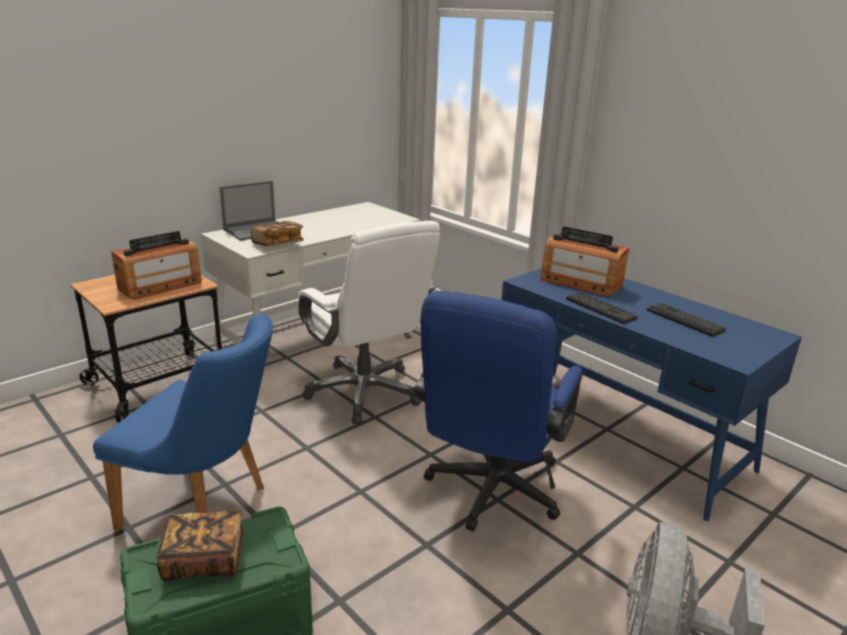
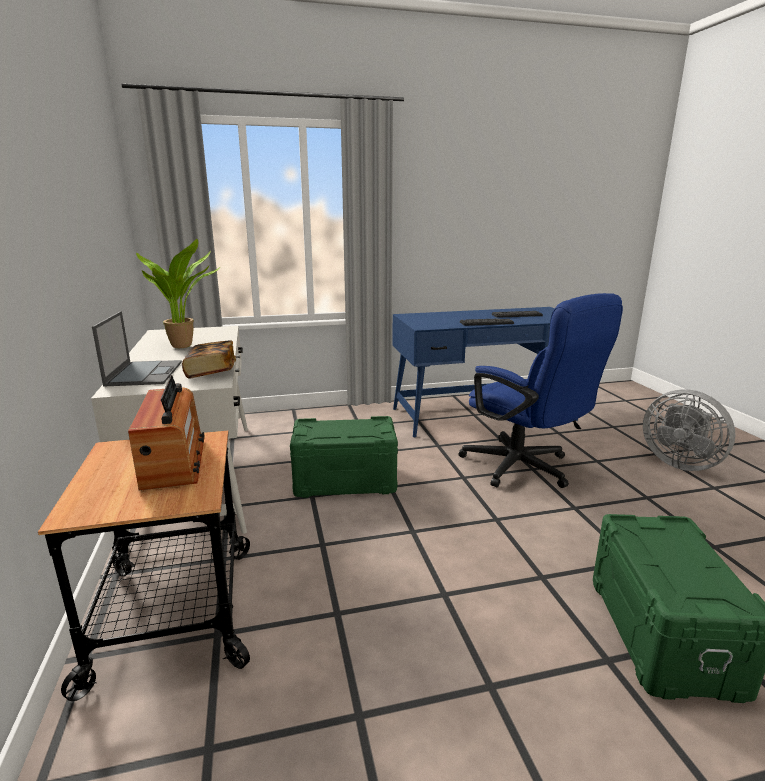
camera: 60 degrees left, 5 degrees down
blue chair [93,314,273,531] -> none
book [157,511,244,581] -> none
white office chair [297,221,440,424] -> green storage box [290,416,398,498]
radio [540,226,629,297] -> none
none -> potted plant [136,239,221,348]

